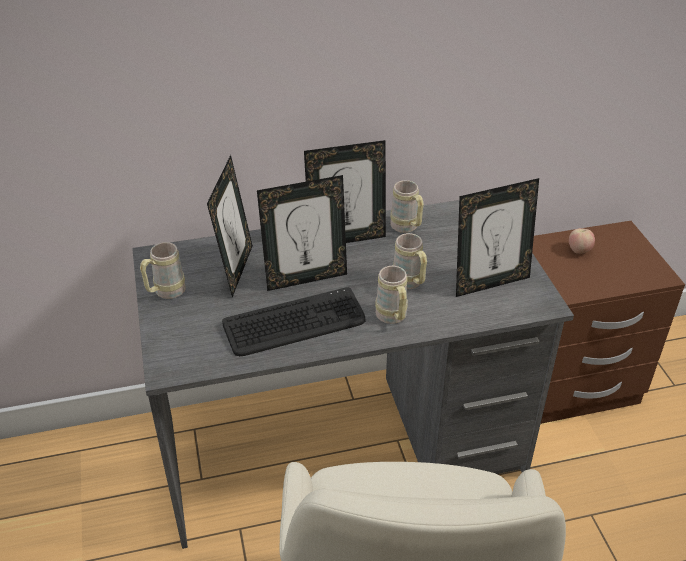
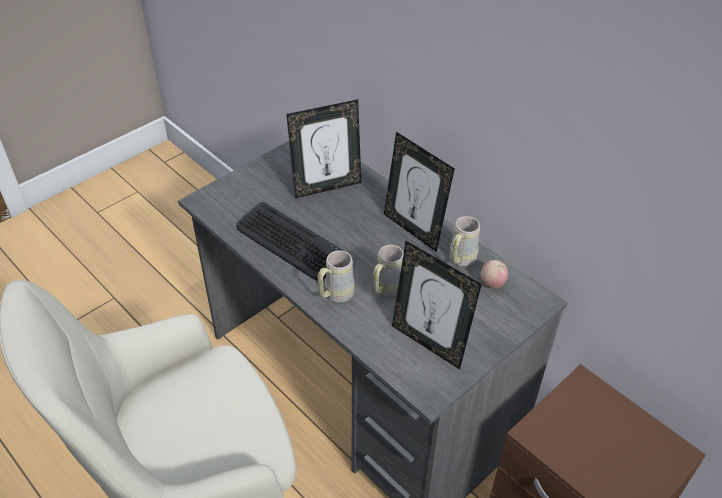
camera: 60 degrees right, 5 degrees up
beige mug [140,242,186,299] -> none
picture frame [257,175,347,291] -> none
apple [569,228,595,254] -> apple moved to [481,260,508,288]

